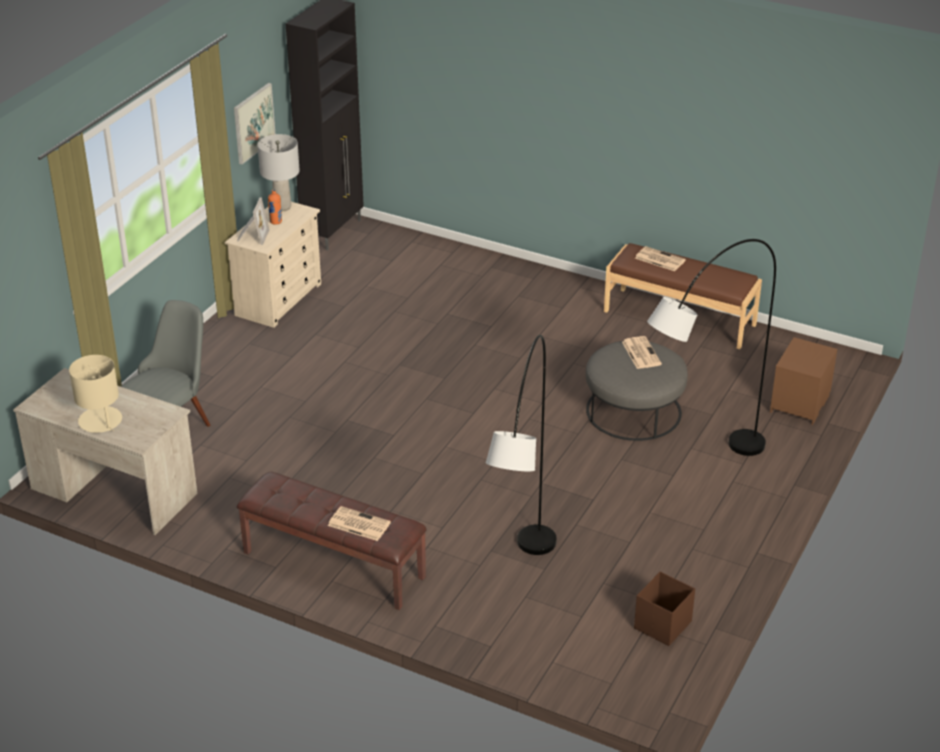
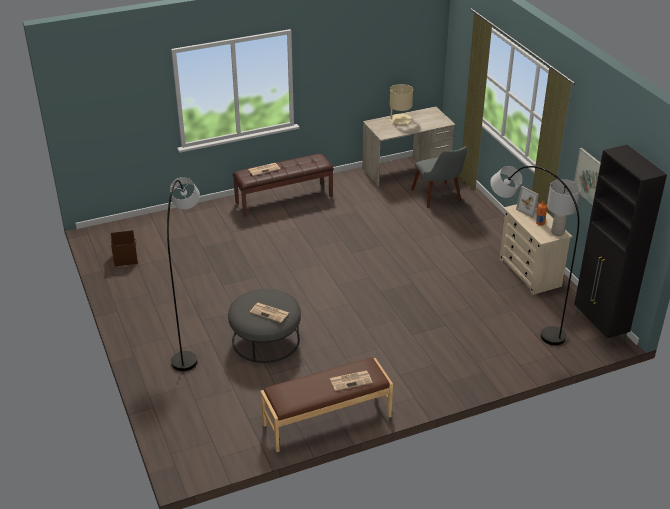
camera: 130 degrees right, 0 degrees up
grey floor lamp [486,335,557,555] -> grey floor lamp moved to [490,166,579,345]
brown nightstand [770,337,837,425] -> none

